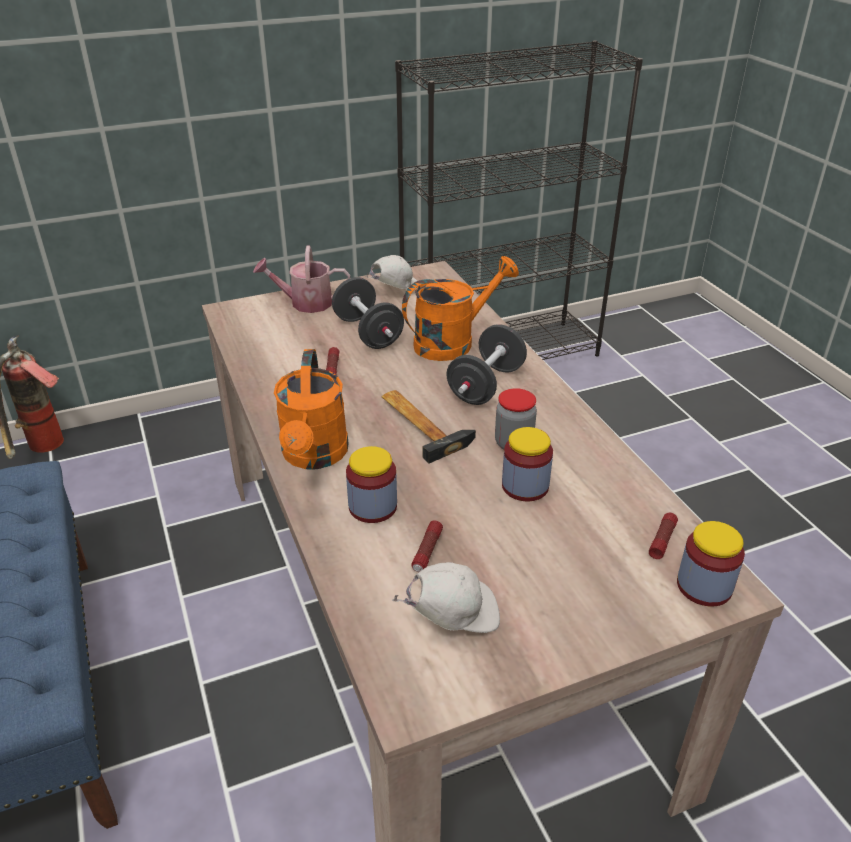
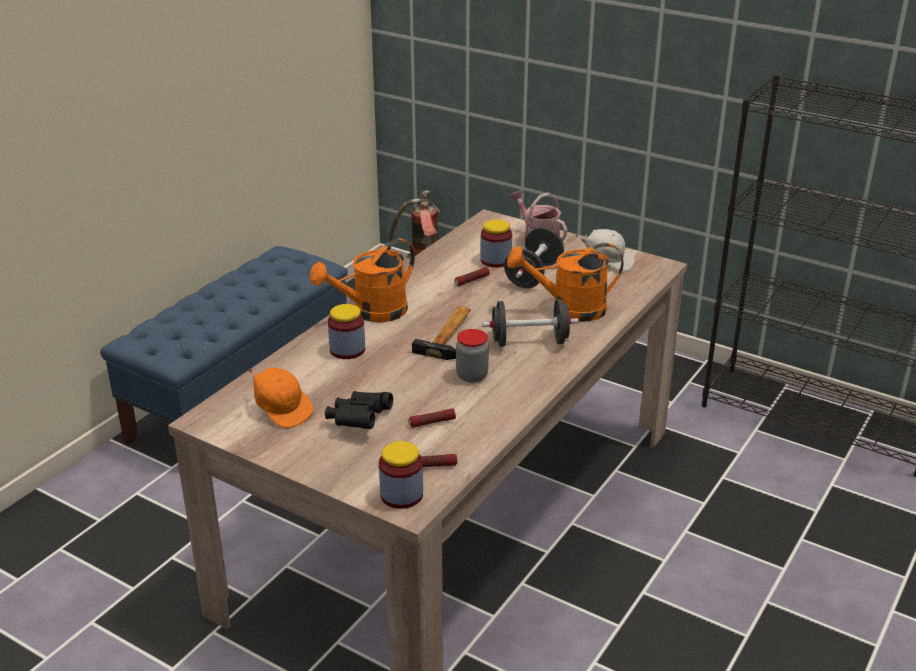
camera: 55 degrees right, 5 degrees down
white cap [392,562,500,633] -> orange cap [248,368,314,428]
orange watering can [402,256,519,361] -> orange watering can turned 150 degrees clockwise [507,243,623,322]
flashlight [411,520,443,572] -> flashlight moved to [409,408,456,428]
jar [502,427,553,501] -> jar moved to [480,220,512,268]
none -> black binoculars [325,391,393,429]

